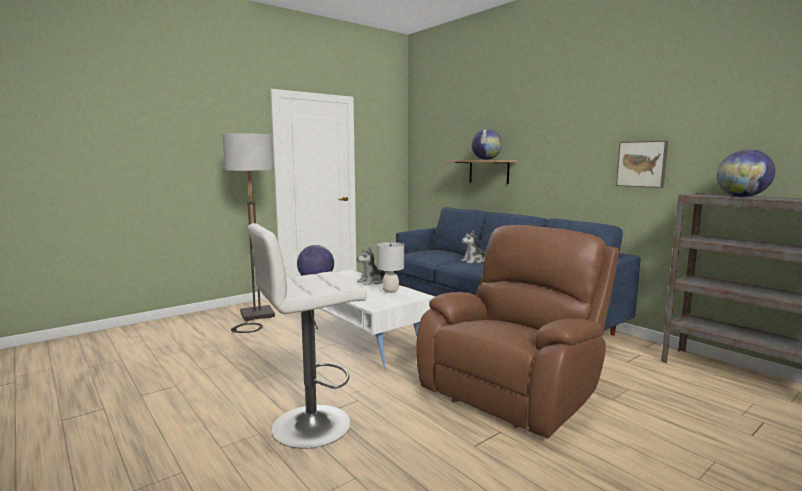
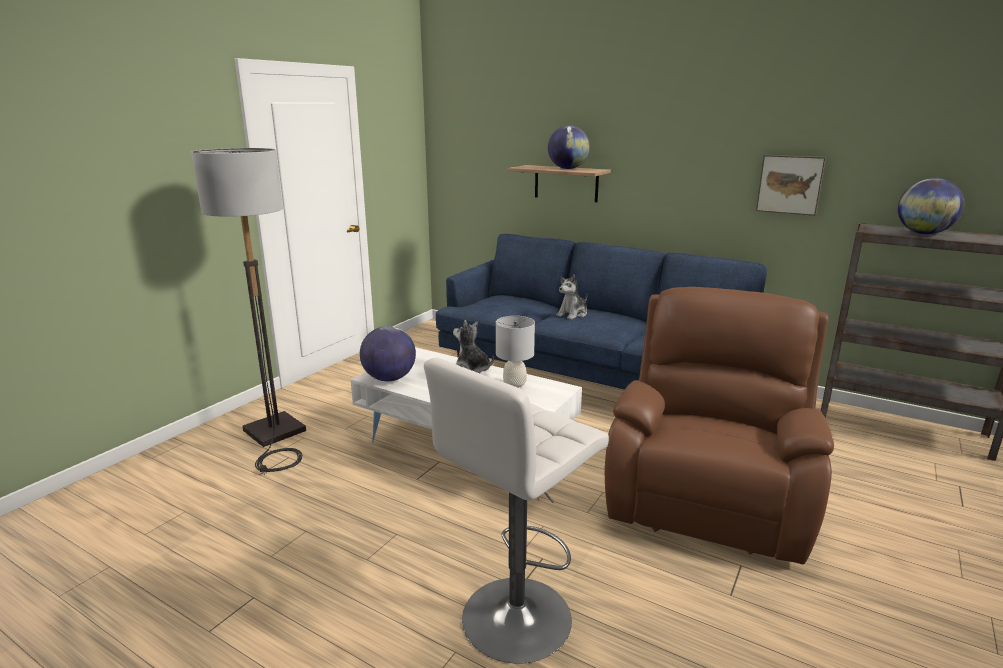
camera: 20 degrees left, 10 degrees up
plush toy [357,247,387,285] -> plush toy turned 90 degrees clockwise [453,320,494,373]

